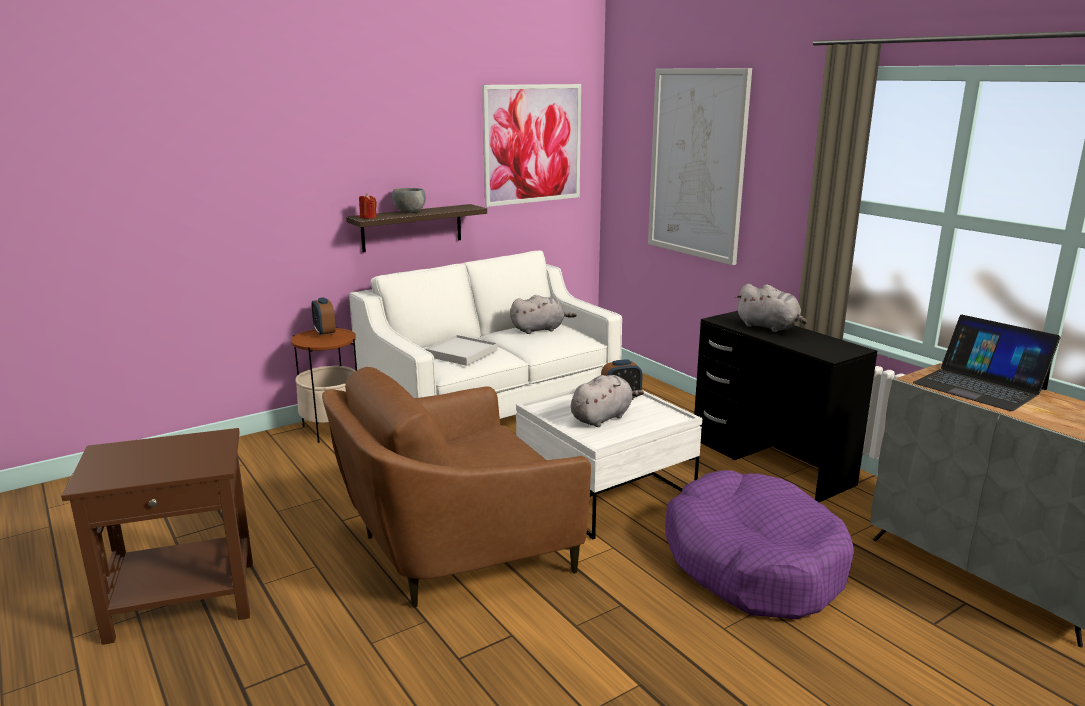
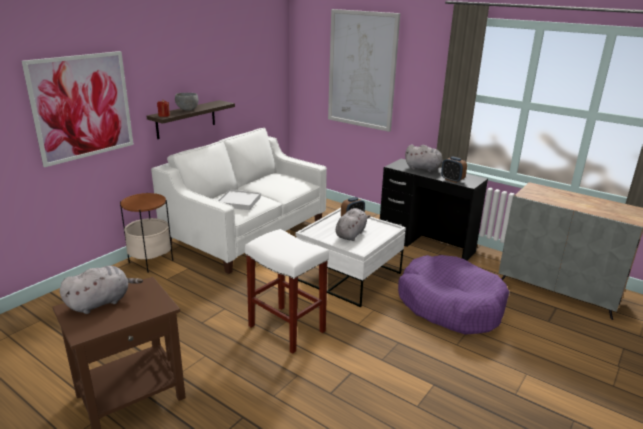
camera: 20 degrees left, 5 degrees up
alarm clock [311,297,336,336] -> alarm clock moved to [441,157,467,183]
brown armchair [322,367,591,608] -> white stool [245,229,329,354]
picture [482,84,581,207] -> picture moved to [22,51,134,167]
grey plush toy [510,295,577,334] -> grey plush toy moved to [59,266,143,314]
laptop [913,315,1060,411] -> none

